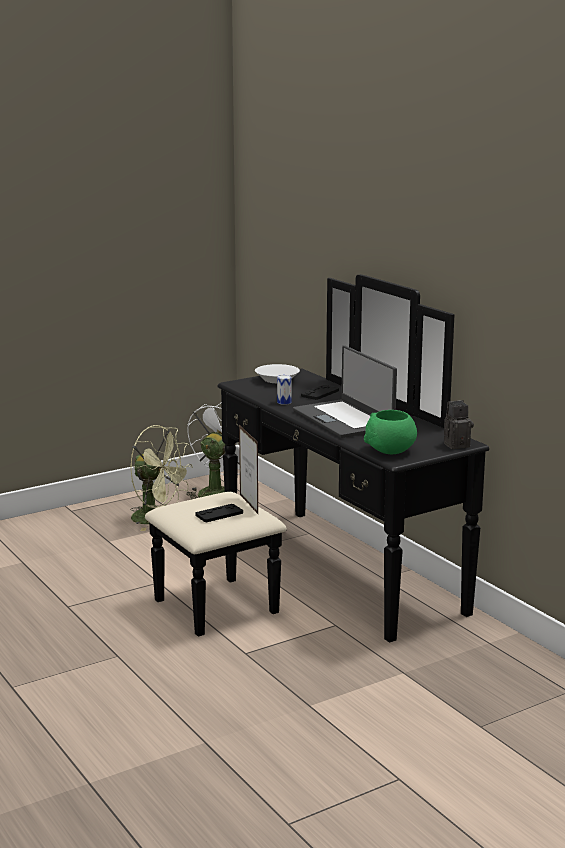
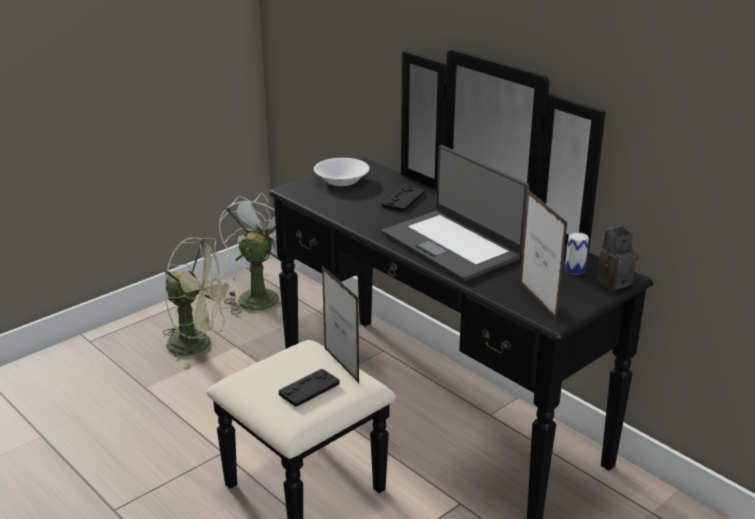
camera: 10 degrees left, 10 degrees up
can [277,375,292,405] -> can moved to [565,232,589,275]
green bowl [364,410,417,454] -> picture frame [520,189,568,320]

